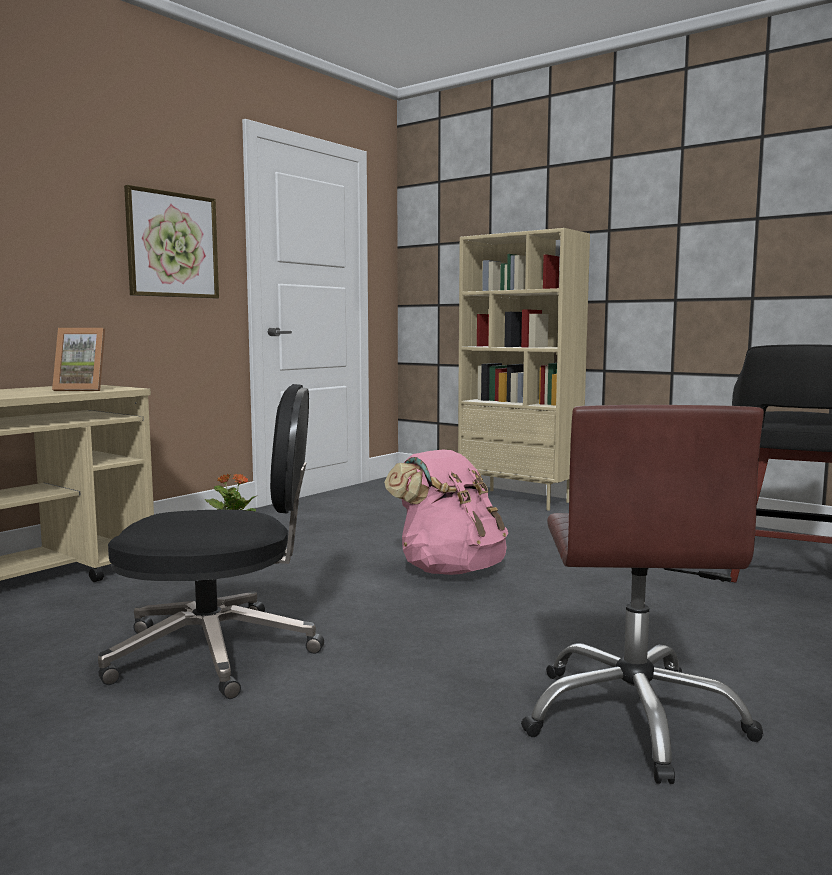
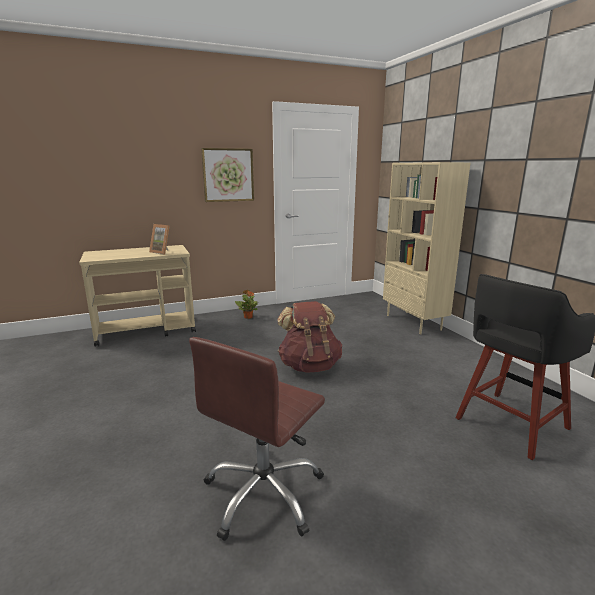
camera: 30 degrees right, 10 degrees up
black office chair [98,384,324,699] -> none
pink backpack [384,450,508,575] -> brown backpack [277,301,342,373]

